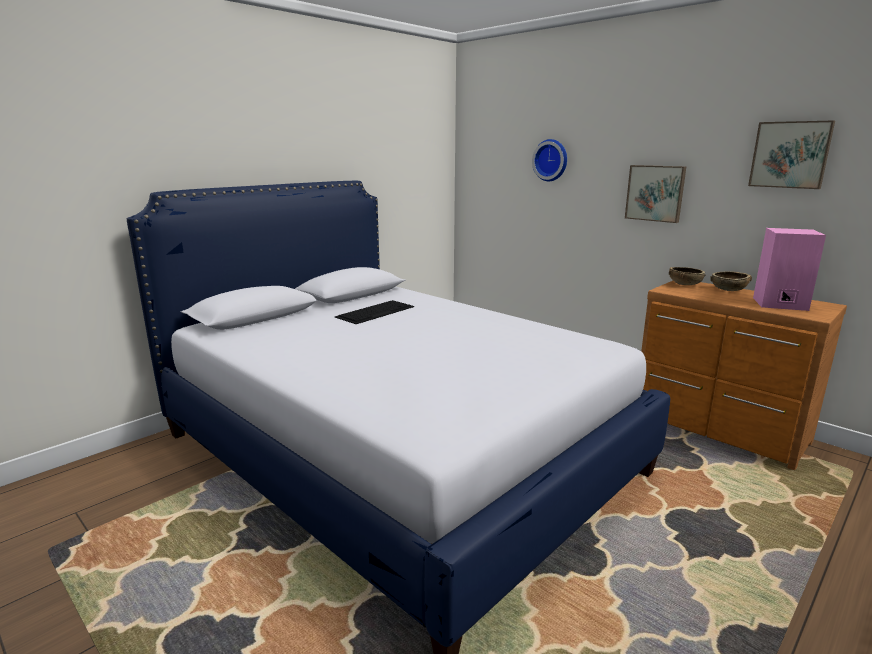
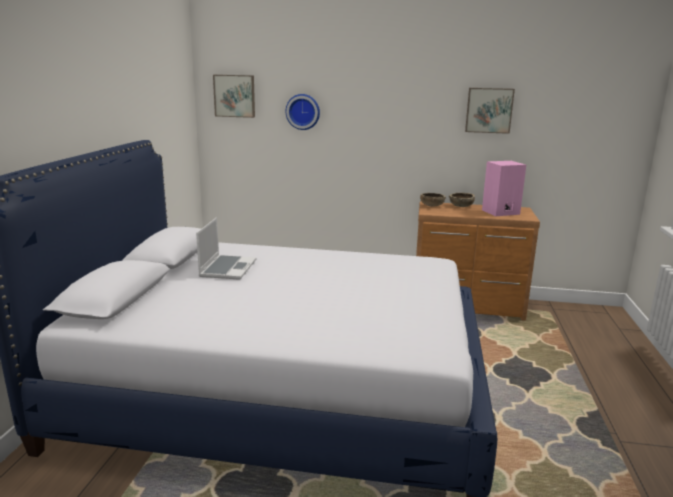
camera: 35 degrees left, 0 degrees up
keyboard [334,300,414,324] -> laptop [196,217,256,280]
picture [625,165,687,223] -> picture moved to [213,75,255,118]

